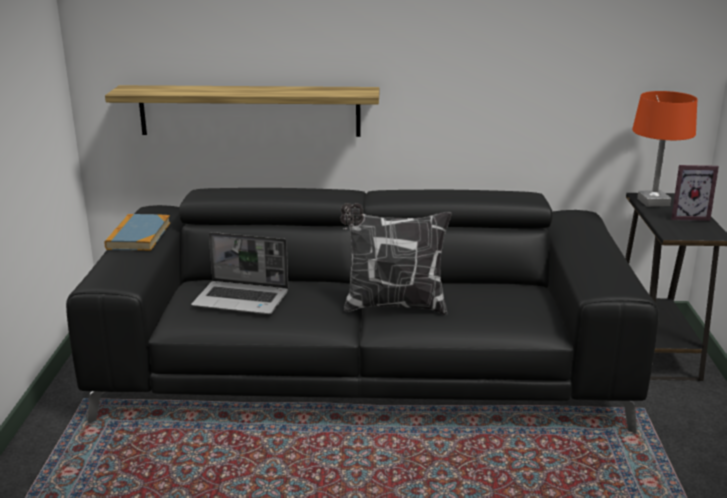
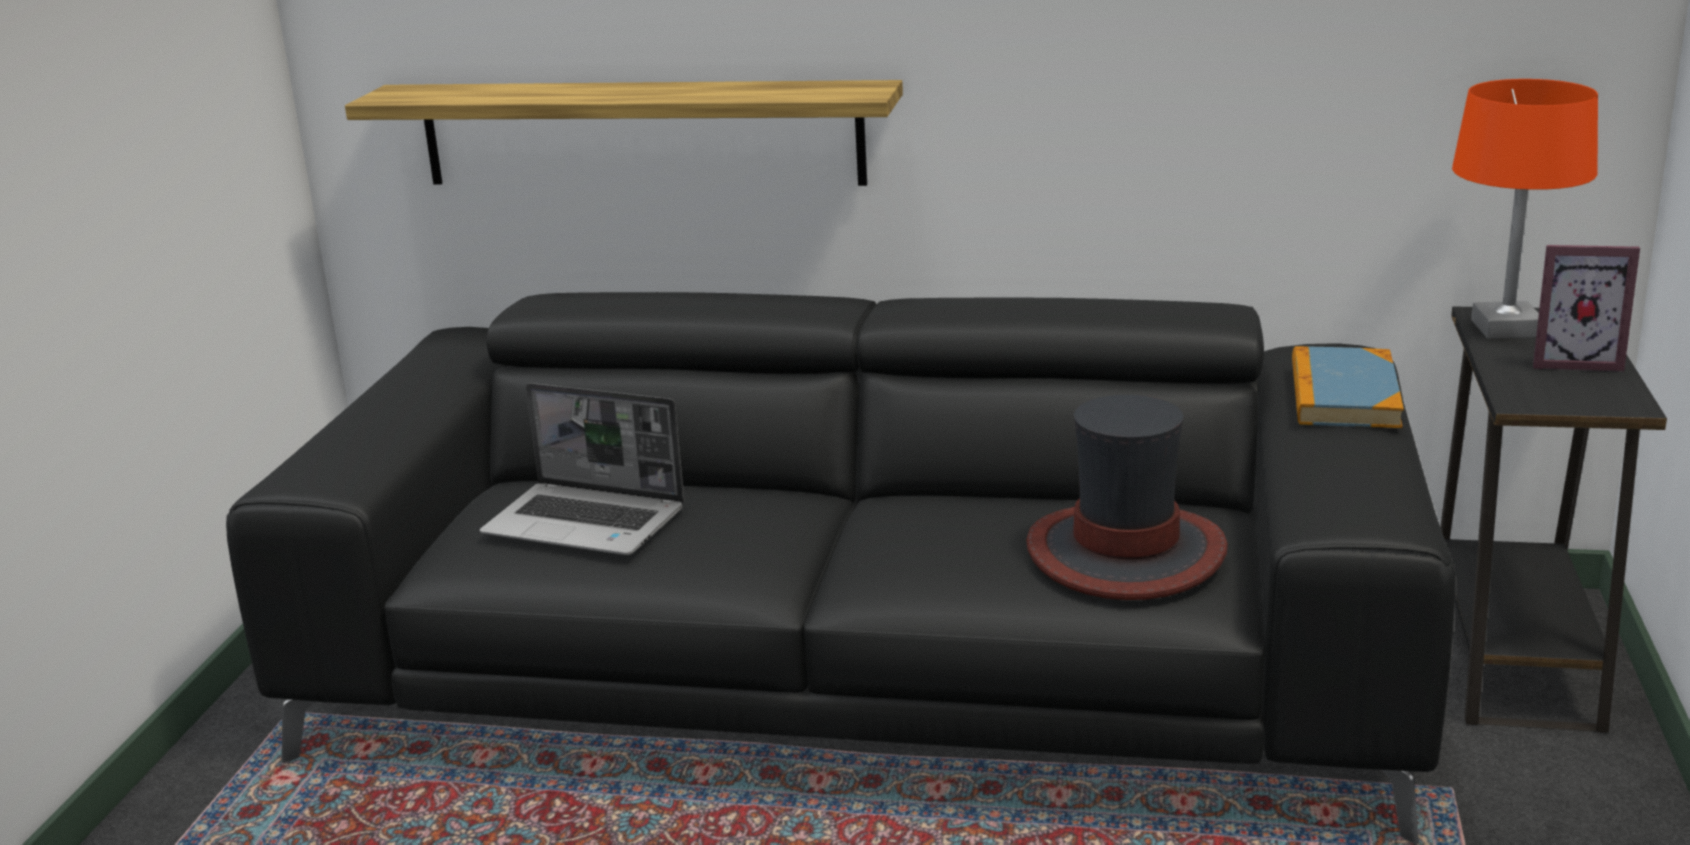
camera: 10 degrees right, 0 degrees up
book [105,214,170,251] -> book moved to [1292,346,1404,428]
pillow [341,203,451,315] -> none
none -> hat [1026,395,1228,600]

